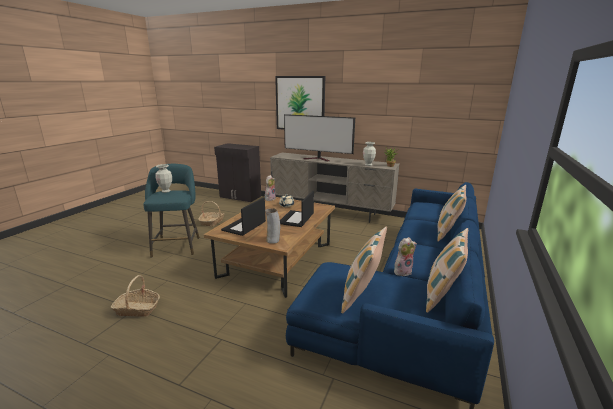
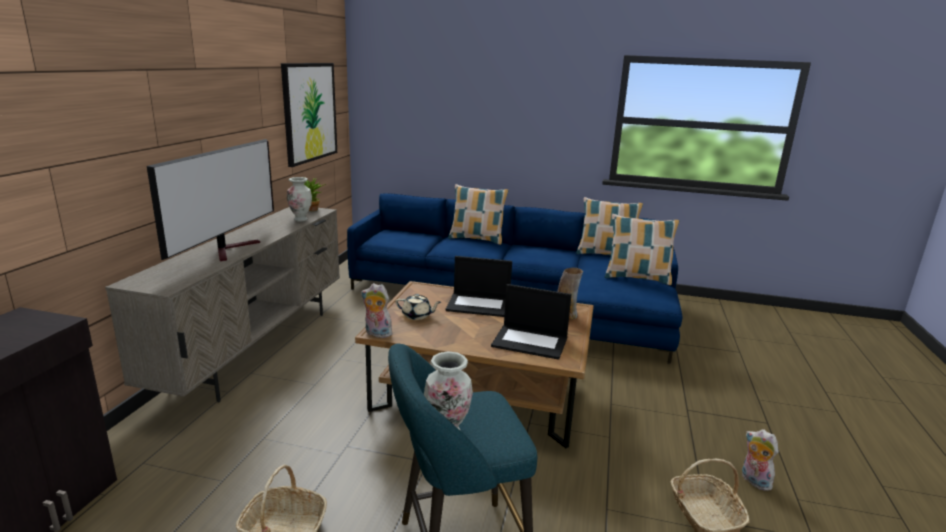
camera: 100 degrees left, 0 degrees up
picture [275,76,325,130] -> picture moved to [281,63,337,167]
plush toy [394,237,417,276] -> plush toy moved to [742,429,779,491]

